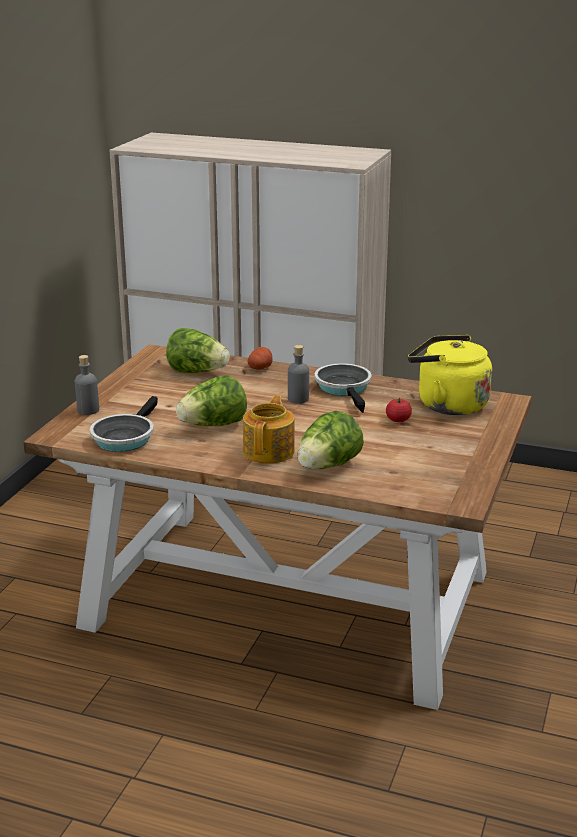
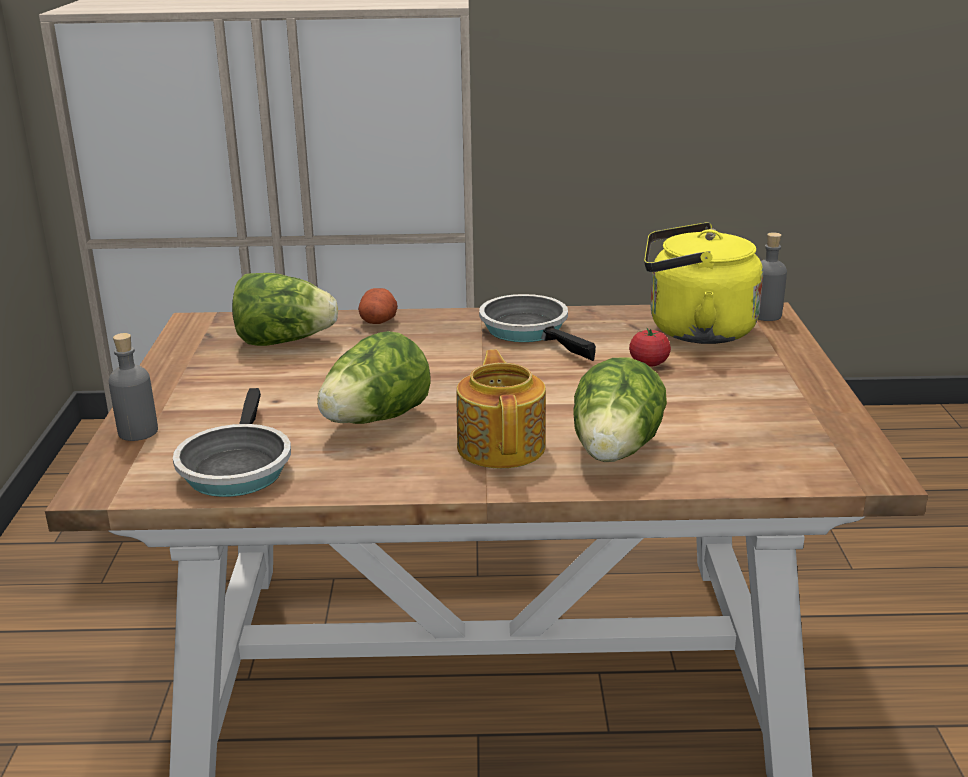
camera: 20 degrees left, 0 degrees up
grey bottle [288,345,309,404] -> grey bottle moved to [758,232,787,321]

